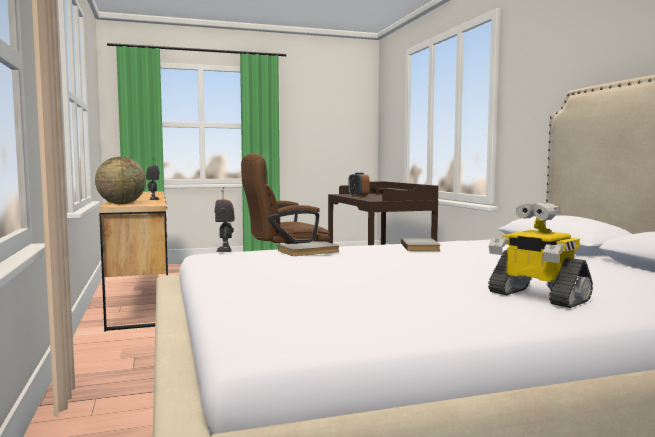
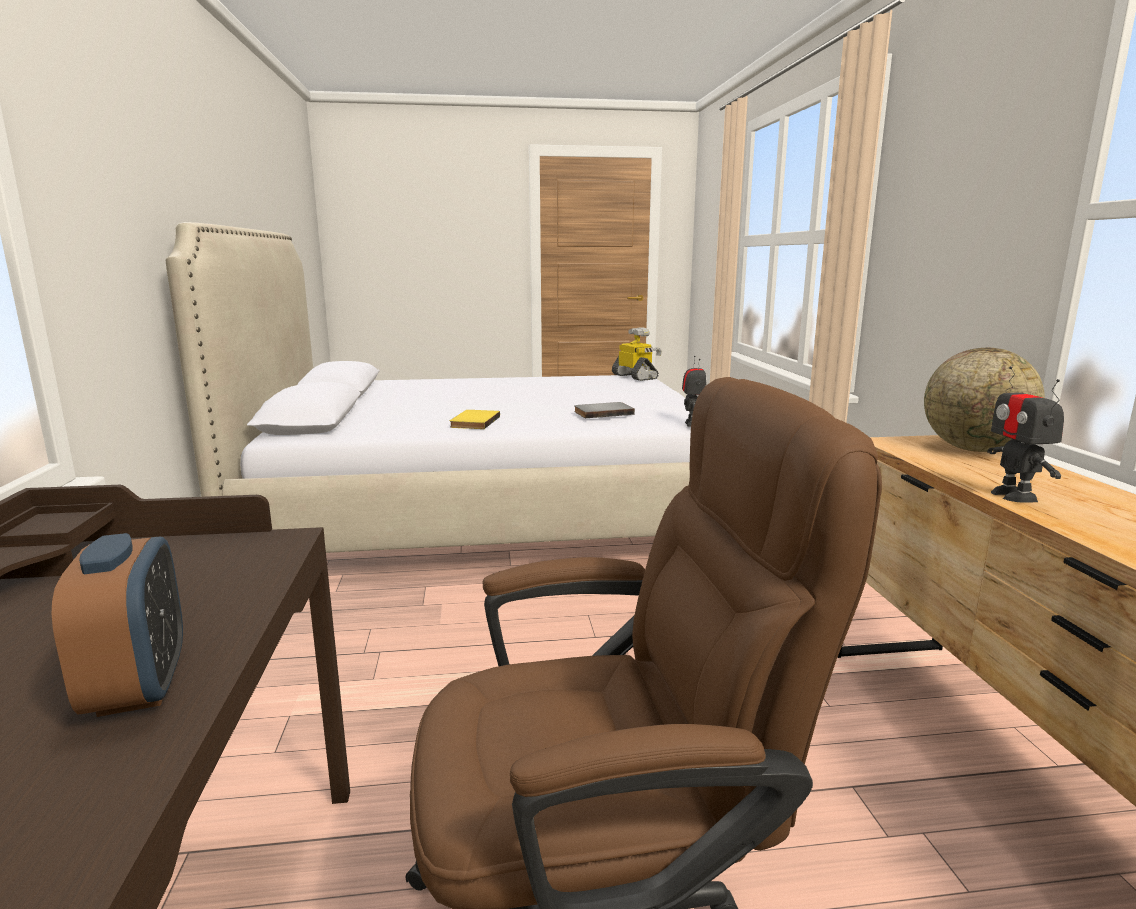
camera: 170 degrees left, 10 degrees up
grey book [401,238,440,251] -> yellow book [450,410,500,429]
toy robot [488,203,593,308] -> toy robot moved to [612,327,662,381]

